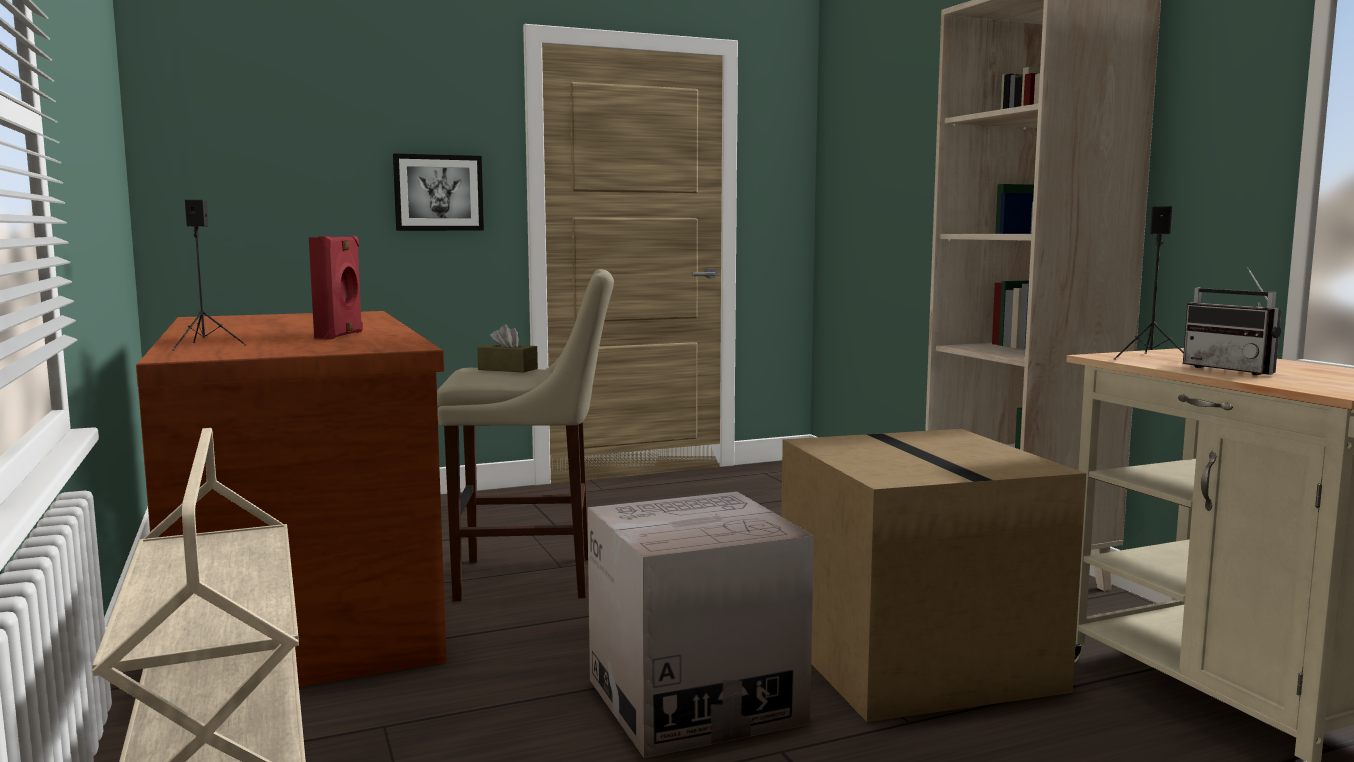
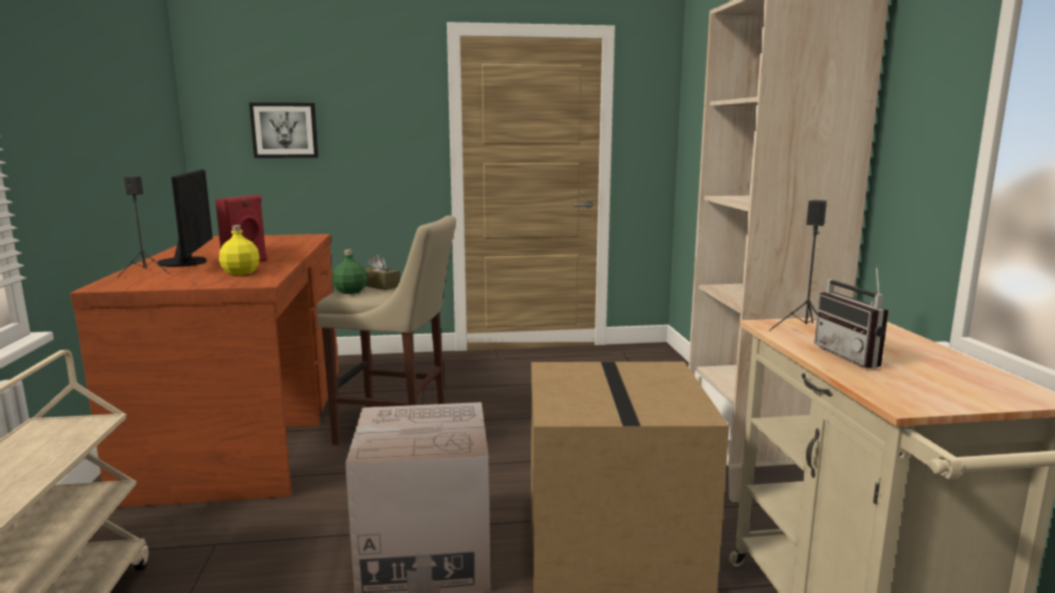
camera: 15 degrees right, 5 degrees up
picture [393,154,484,231] -> picture moved to [249,103,318,158]
none -> monitor [157,169,213,267]
none -> yellow bottle [219,225,260,275]
none -> green bottle [332,250,368,294]

